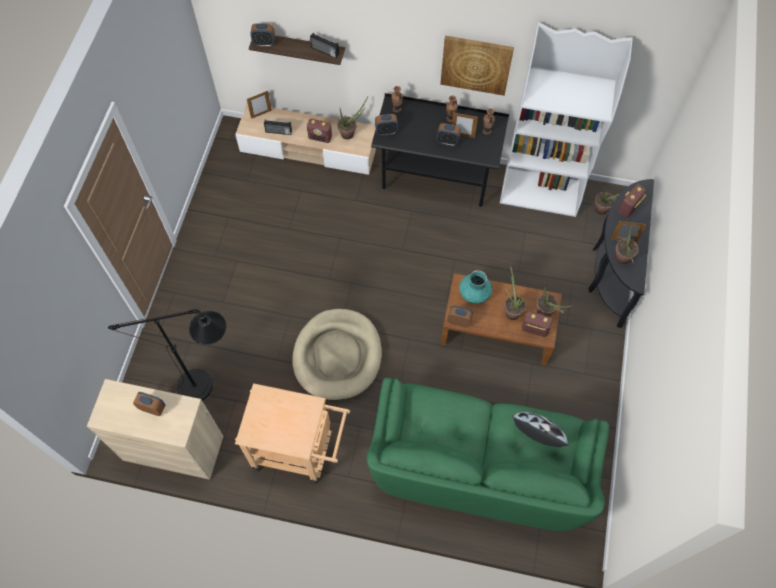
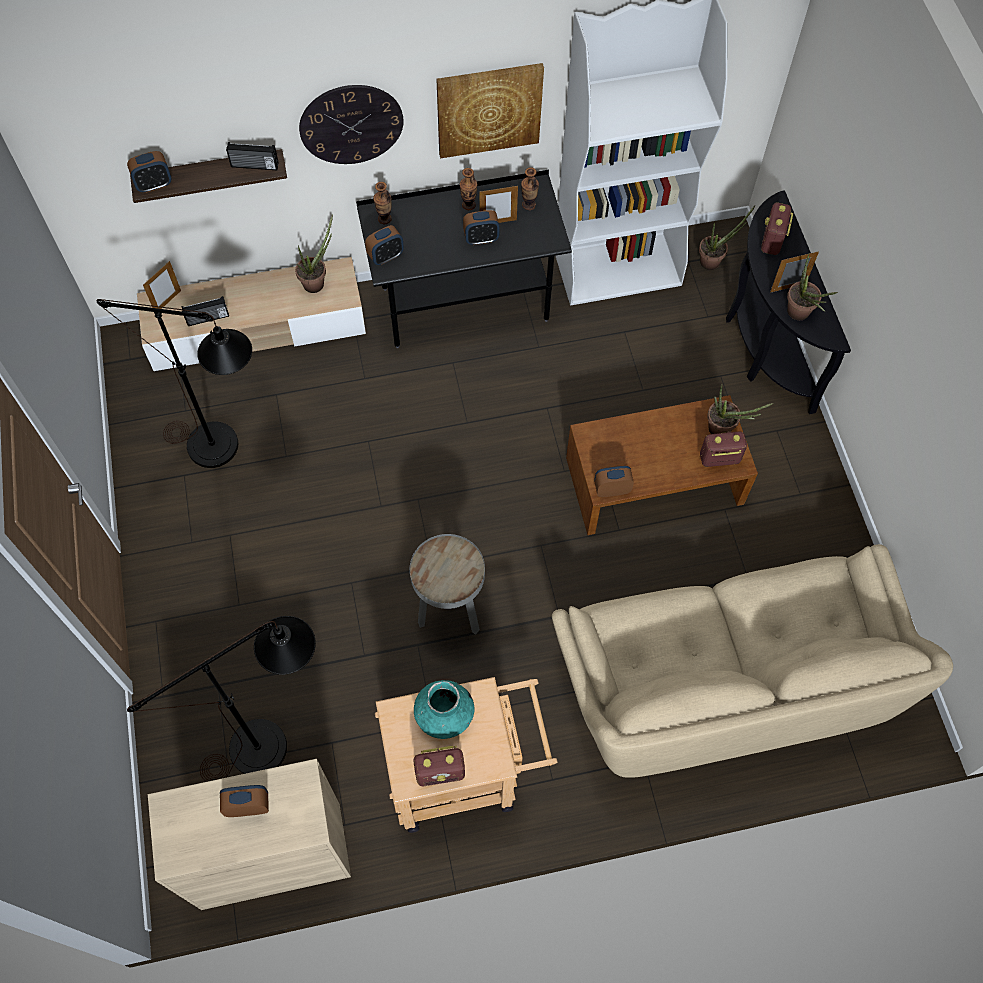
camera: 25 degrees left, 0 degrees up
beige dog bed [292,309,382,400] -> grey side table [410,534,485,635]
radio [307,119,332,143] -> radio moved to [413,746,465,786]
green sofa [367,377,609,531] -> beige sofa [552,544,953,778]
turquoise vase [459,270,492,304] -> turquoise vase moved to [414,680,474,739]
potted plant [504,265,526,320] -> none
pillow [512,412,569,447] -> none
none -> black floor lamp [97,299,252,468]
none -> wall clock [299,85,404,164]

